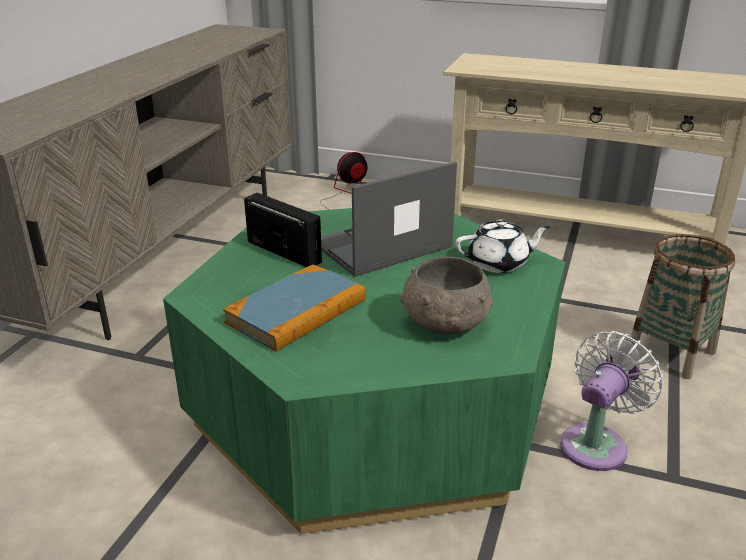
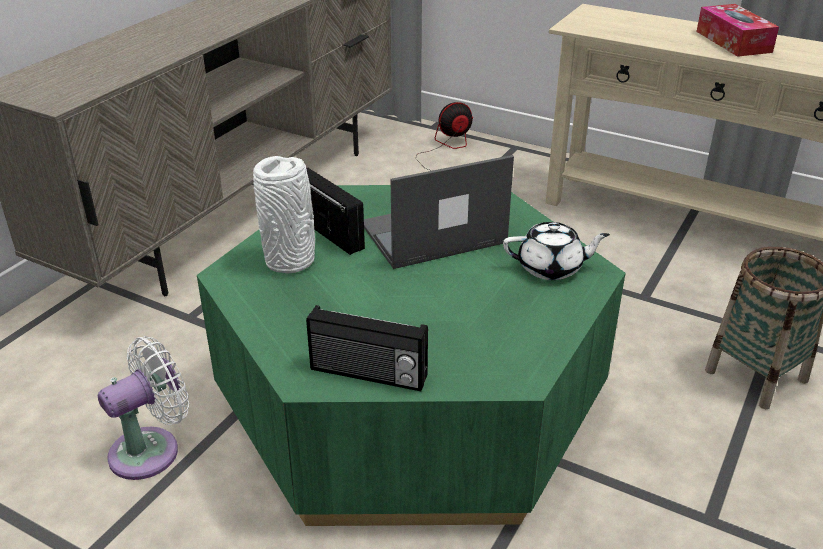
camera: 10 degrees right, 5 degrees up
book [223,264,366,352] -> none
grey bowl [400,257,494,335] -> none
white fan [560,331,663,471] -> white fan moved to [98,336,189,480]
none -> white vase [253,156,315,274]
none -> radio [306,305,428,391]
none -> tissue box [696,4,779,57]

